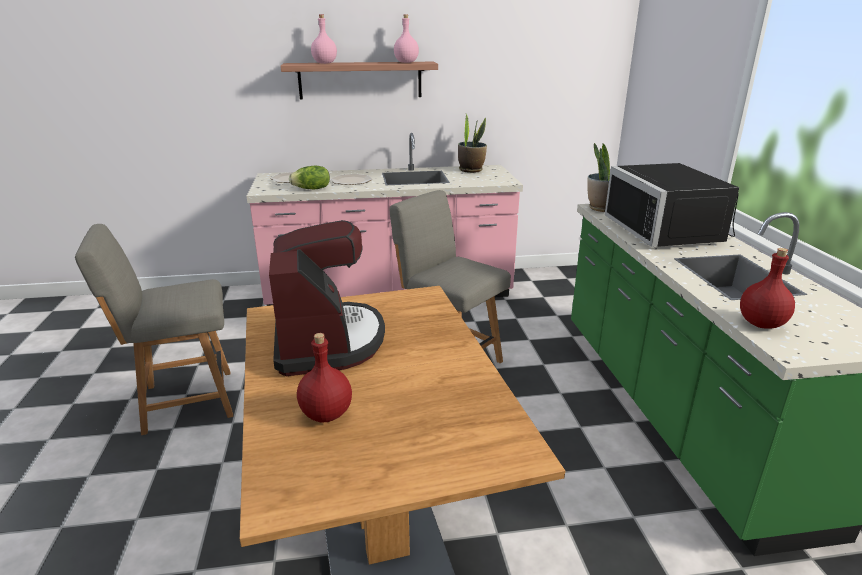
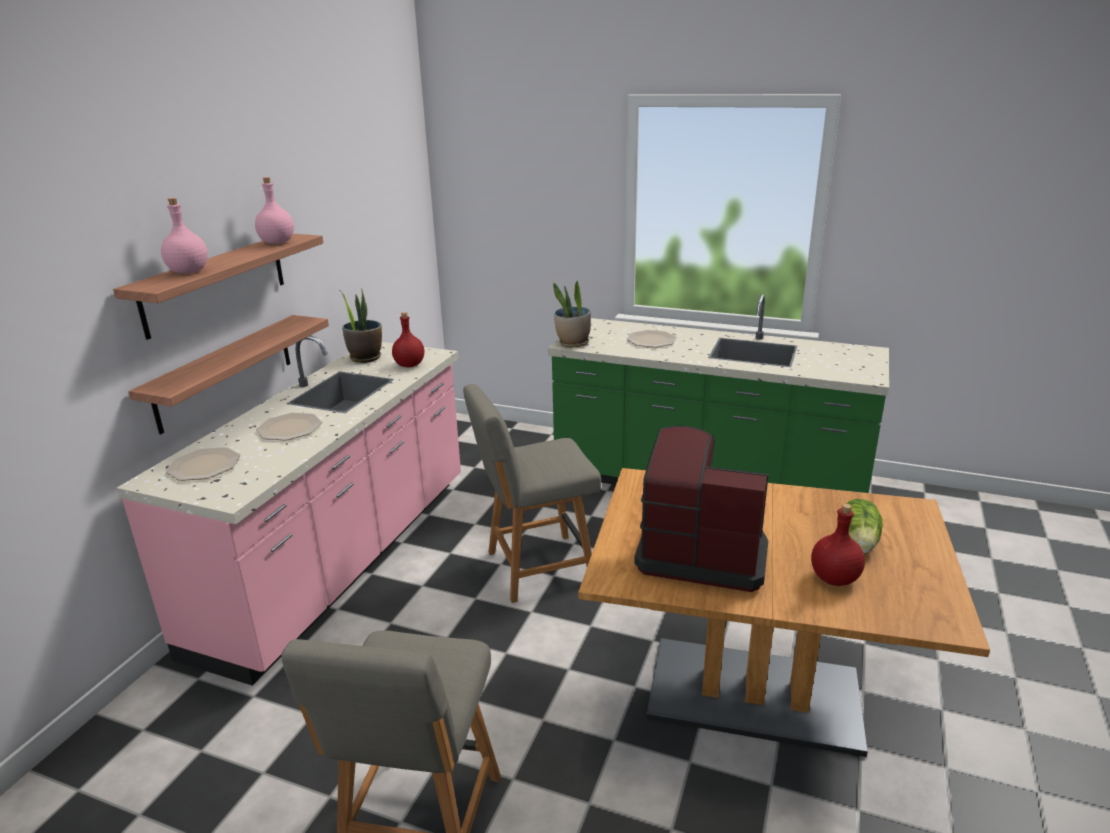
camera: 60 degrees left, 0 degrees up
lettuce [289,166,330,189] -> lettuce moved to [847,499,883,553]
black microwave [605,163,739,247] -> plate [627,330,677,347]
red bottle [740,248,795,329] -> red bottle moved to [392,312,424,367]
none -> shelf [128,315,329,434]

